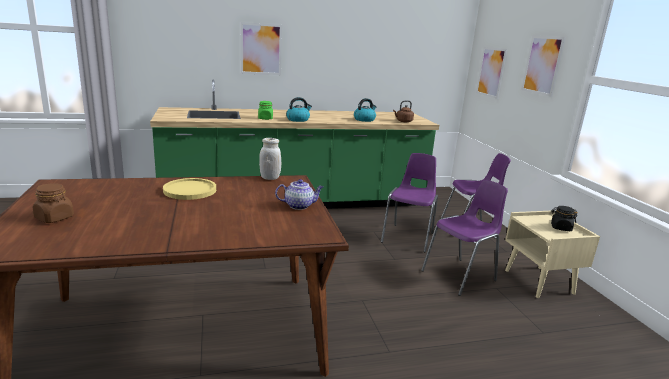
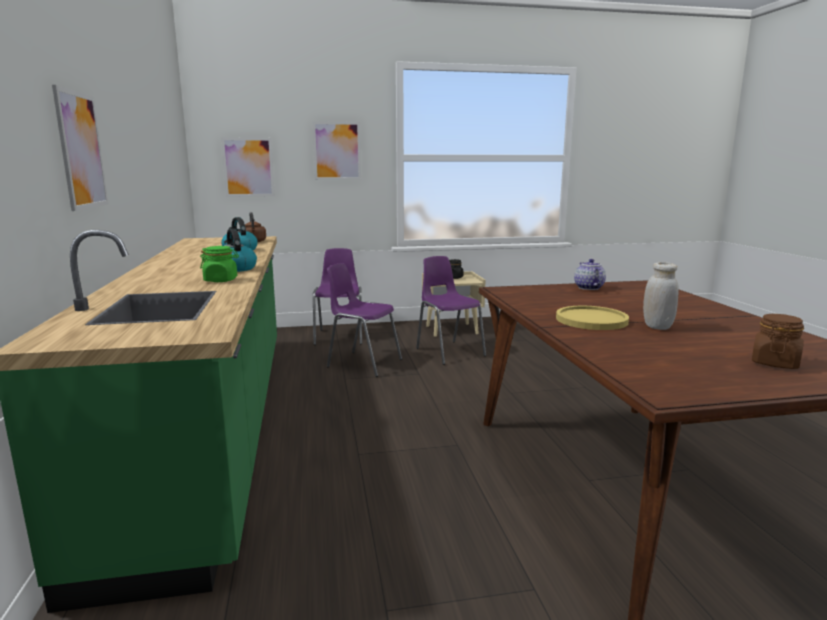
camera: 85 degrees left, 5 degrees down
white jar [259,138,281,180] -> white jar moved to [643,262,679,330]

